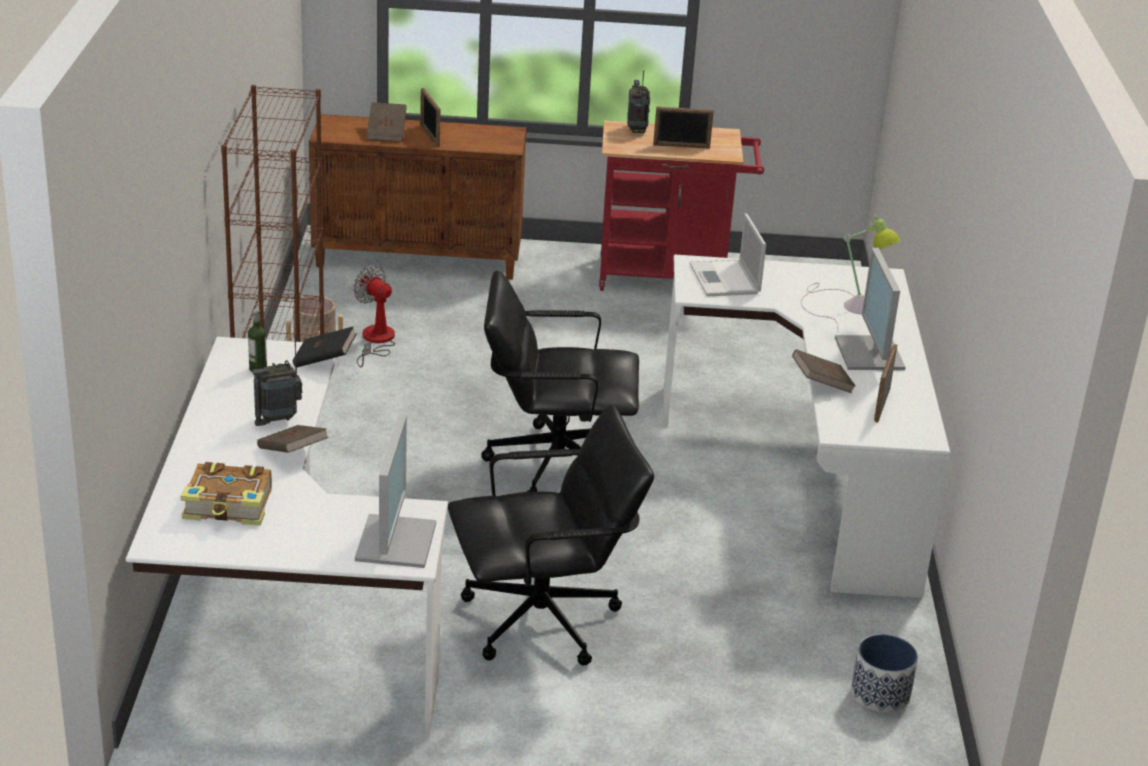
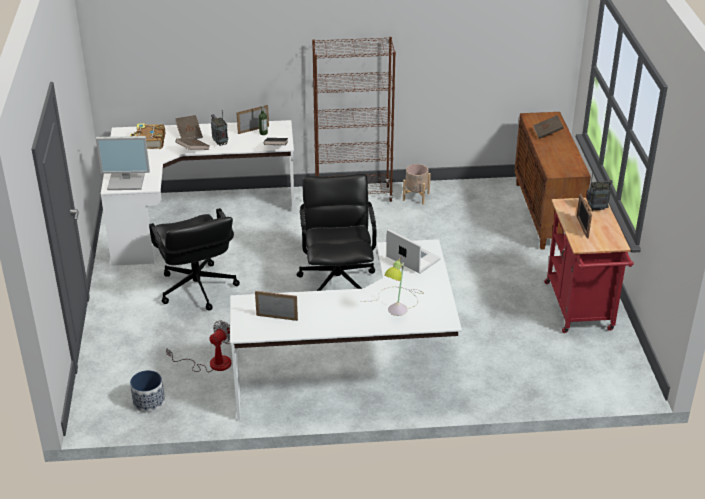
camera: 85 degrees right, 5 degrees up
fan [354,265,395,368] -> fan moved to [166,320,231,372]
picture frame [420,88,441,147] -> picture frame moved to [236,105,269,134]
laptop [689,213,766,296] -> laptop turned 60 degrees clockwise [386,229,441,274]
brown book [792,349,856,393] -> brown book moved to [175,115,203,139]
monitor [835,248,906,370] -> none

